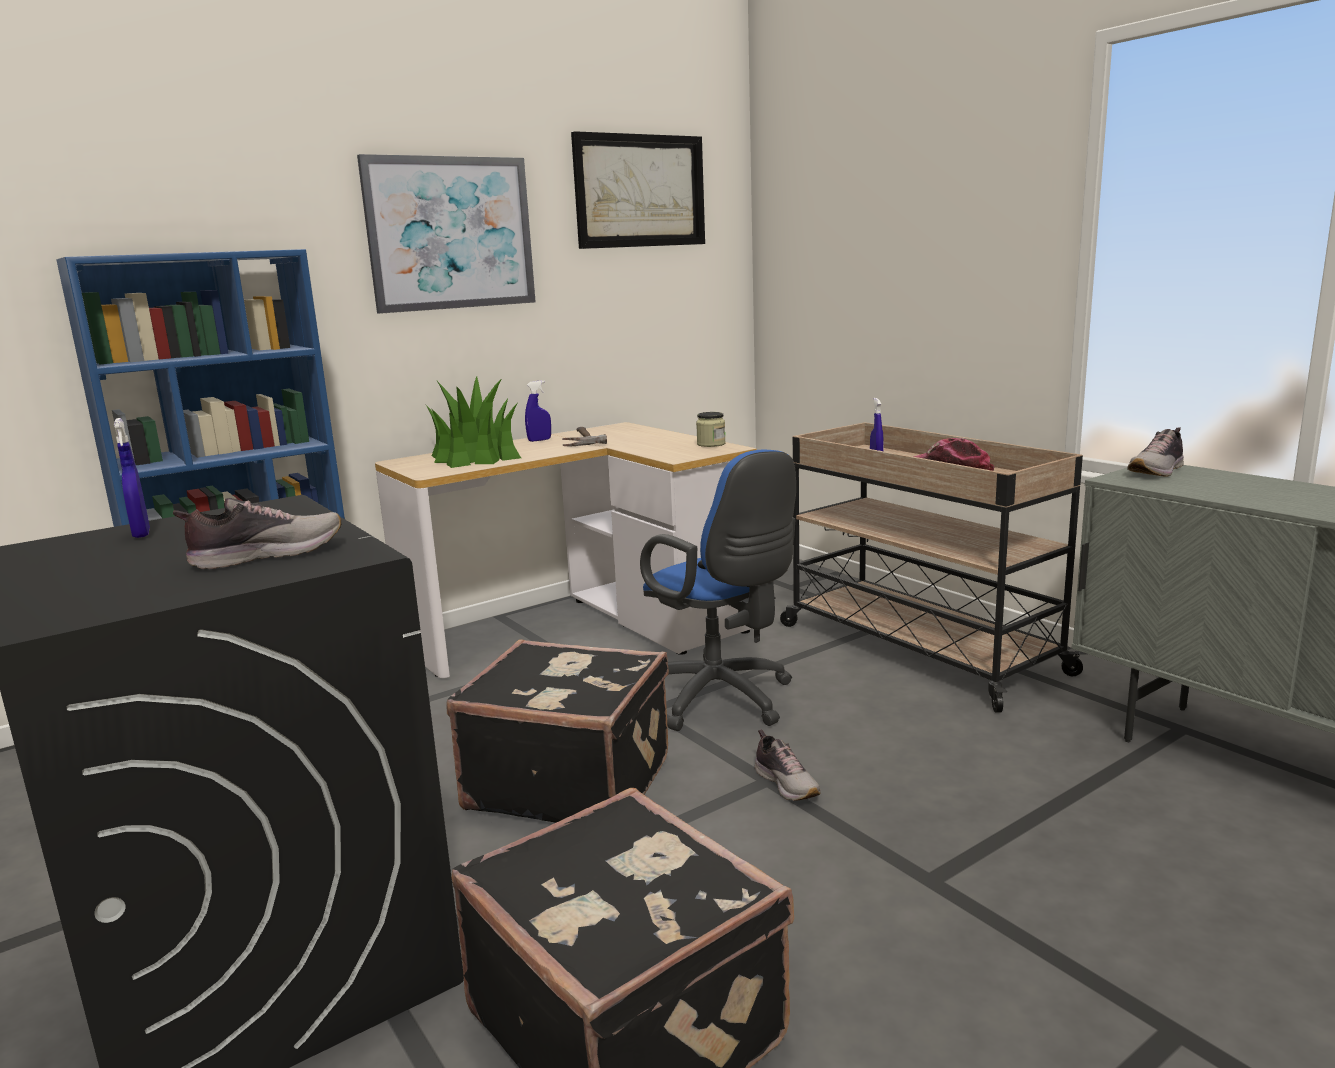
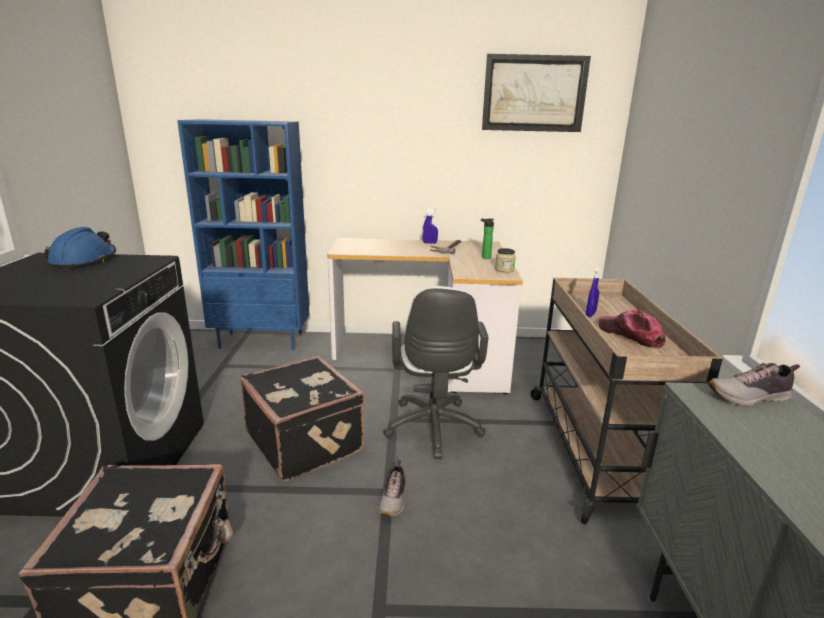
camera: 35 degrees right, 5 degrees up
blue spray bottle [114,418,150,538] -> blue hard hat [44,227,116,269]
shoe [173,498,341,569] -> none
picture [357,154,536,314] -> none
potted plant [426,377,521,468] -> none
blue office chair [640,450,796,731] -> white office chair [383,286,488,459]
none -> bottle [481,218,494,259]

